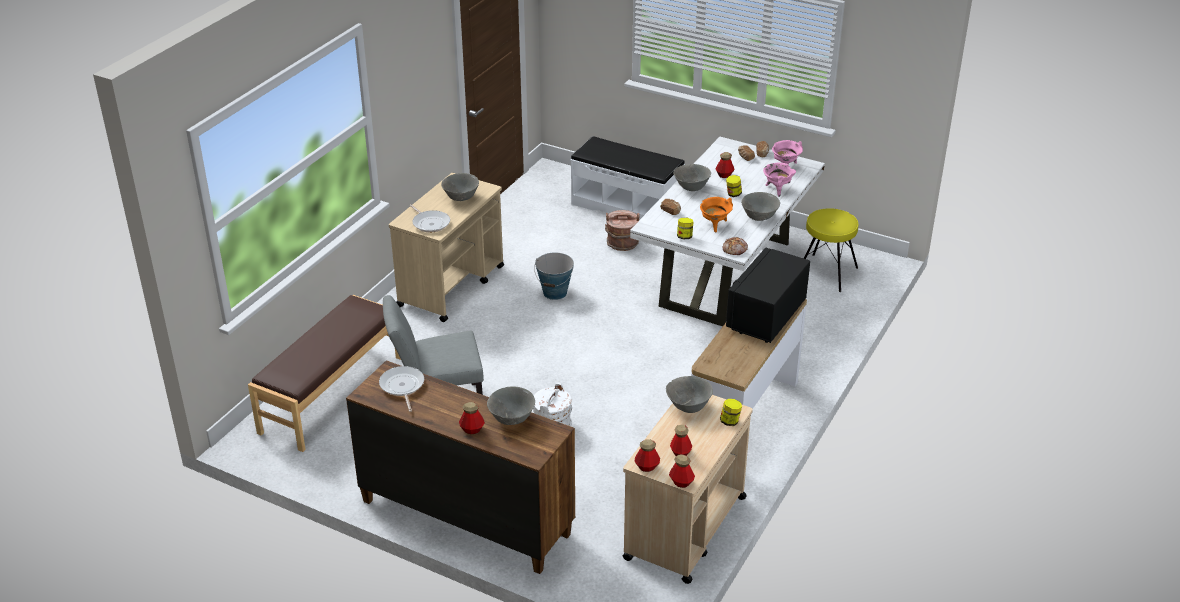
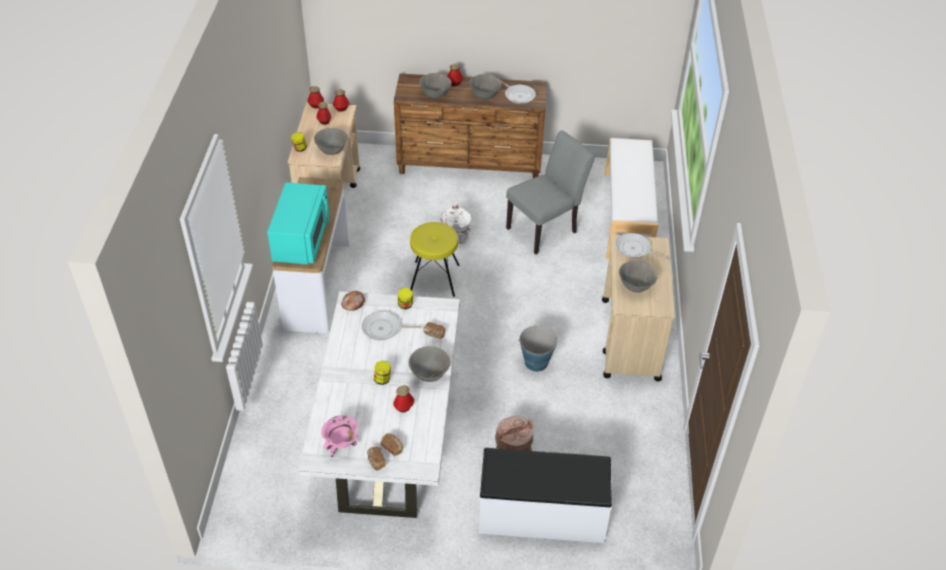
camera: 155 degrees right, 10 degrees up
brown bench [248,295,401,452] -> white bench [605,138,658,259]
orange cooking pot [700,197,733,232] -> frying pan [362,312,421,340]
black microwave [726,248,810,343] -> turquoise microwave [267,182,329,264]
grey bowl [741,192,780,221] -> grey bowl moved to [469,74,501,99]
pink cooking pot [763,162,796,197] -> none
yellow stool [804,208,858,292] -> yellow stool moved to [410,222,460,297]

